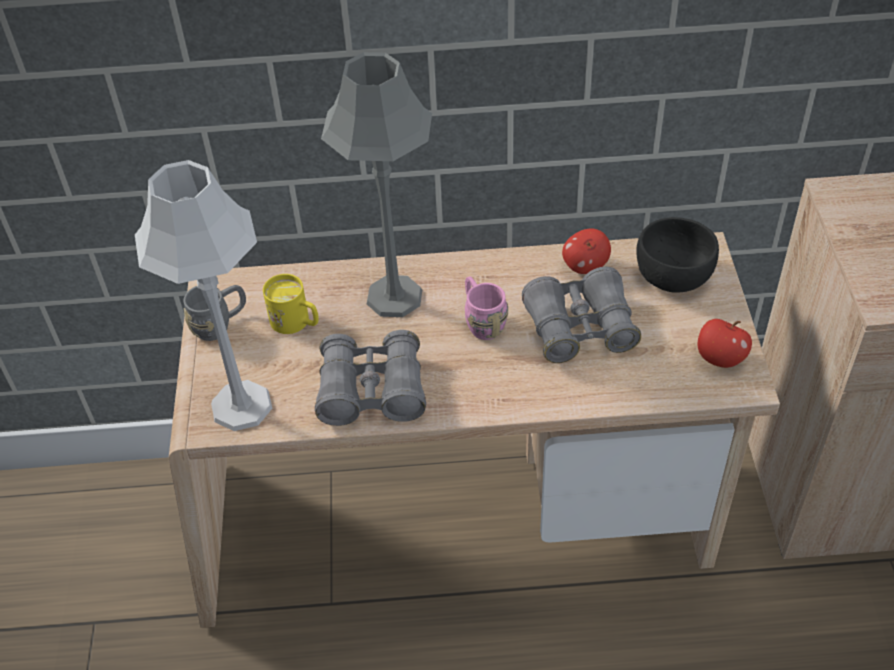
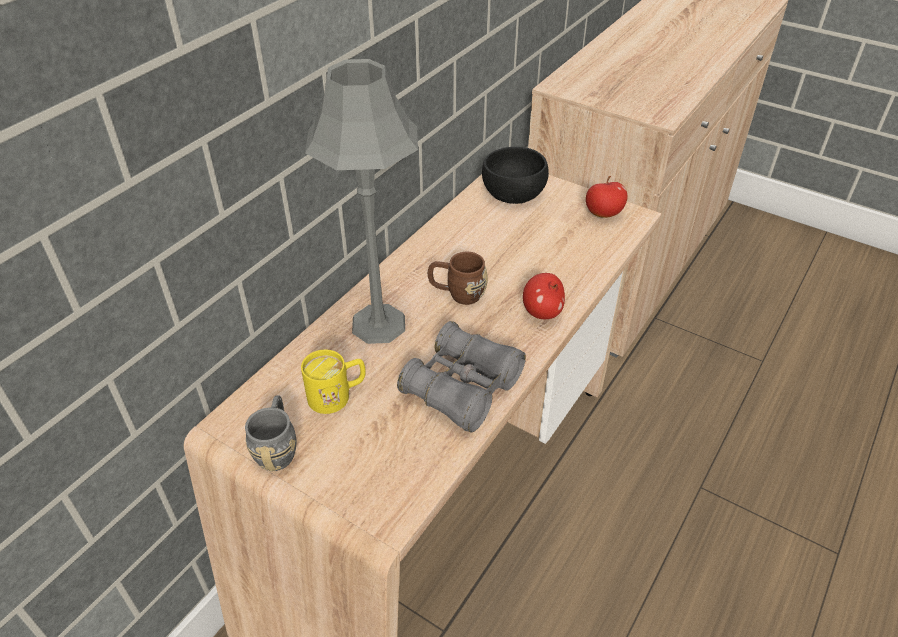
camera: 55 degrees left, 5 degrees down
grey table lamp [135,160,272,431] -> none
pink mug [465,276,508,340] -> brown mug [428,252,488,305]
grey binoculars [522,267,641,363] -> none
apple [562,228,611,274] -> apple moved to [523,273,565,319]

